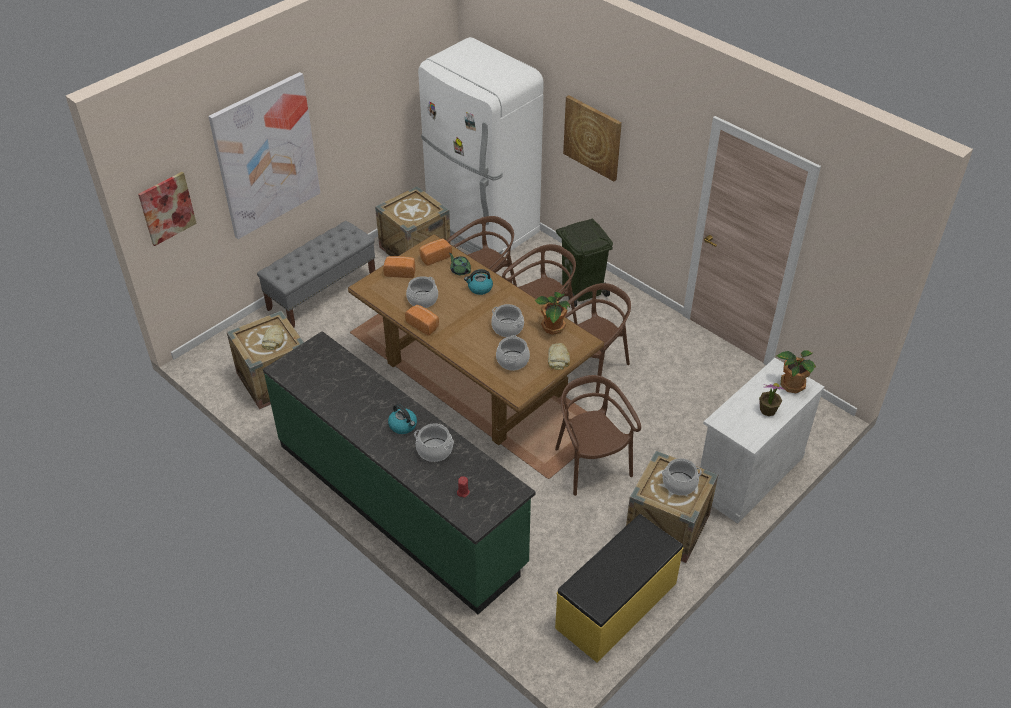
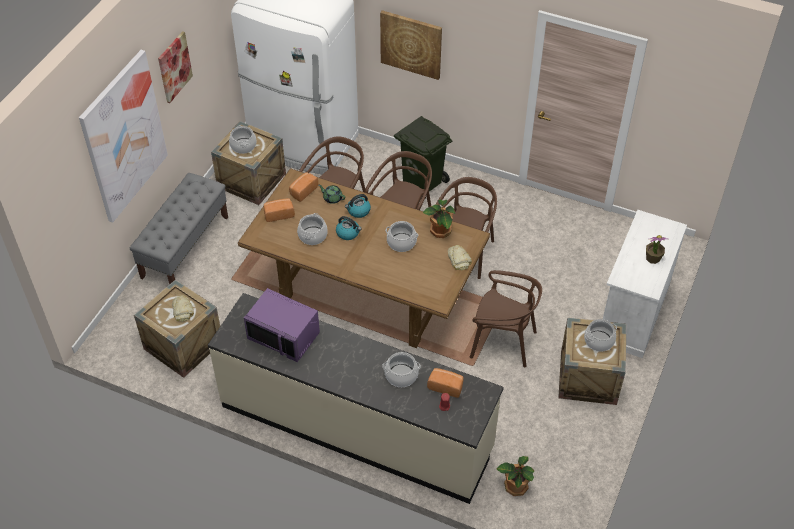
camera: 20 degrees left, 5 degrees up
picture [138,172,197,246] -> picture moved to [158,31,193,103]
green counter [263,331,535,614] -> beige counter [208,293,504,504]
kettle [388,404,417,434] -> kettle moved to [336,216,362,240]
bread [405,305,439,336] -> bread moved to [427,368,464,398]
cooking pot [496,335,530,371] -> cooking pot moved to [229,126,257,154]
brown chair [555,375,641,496] -> brown chair turned 150 degrees clockwise [470,270,542,367]
yellow bench [555,514,683,663] -> none
potted plant [777,350,816,394] -> potted plant moved to [497,456,534,496]
none -> purple microwave [244,288,320,362]

